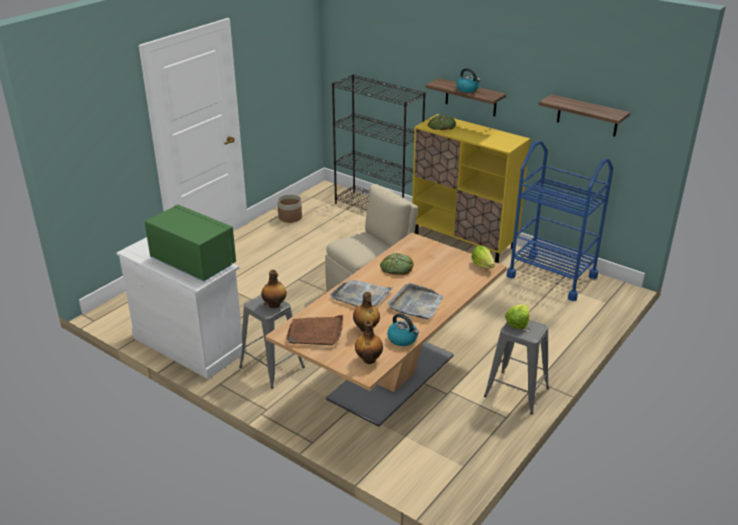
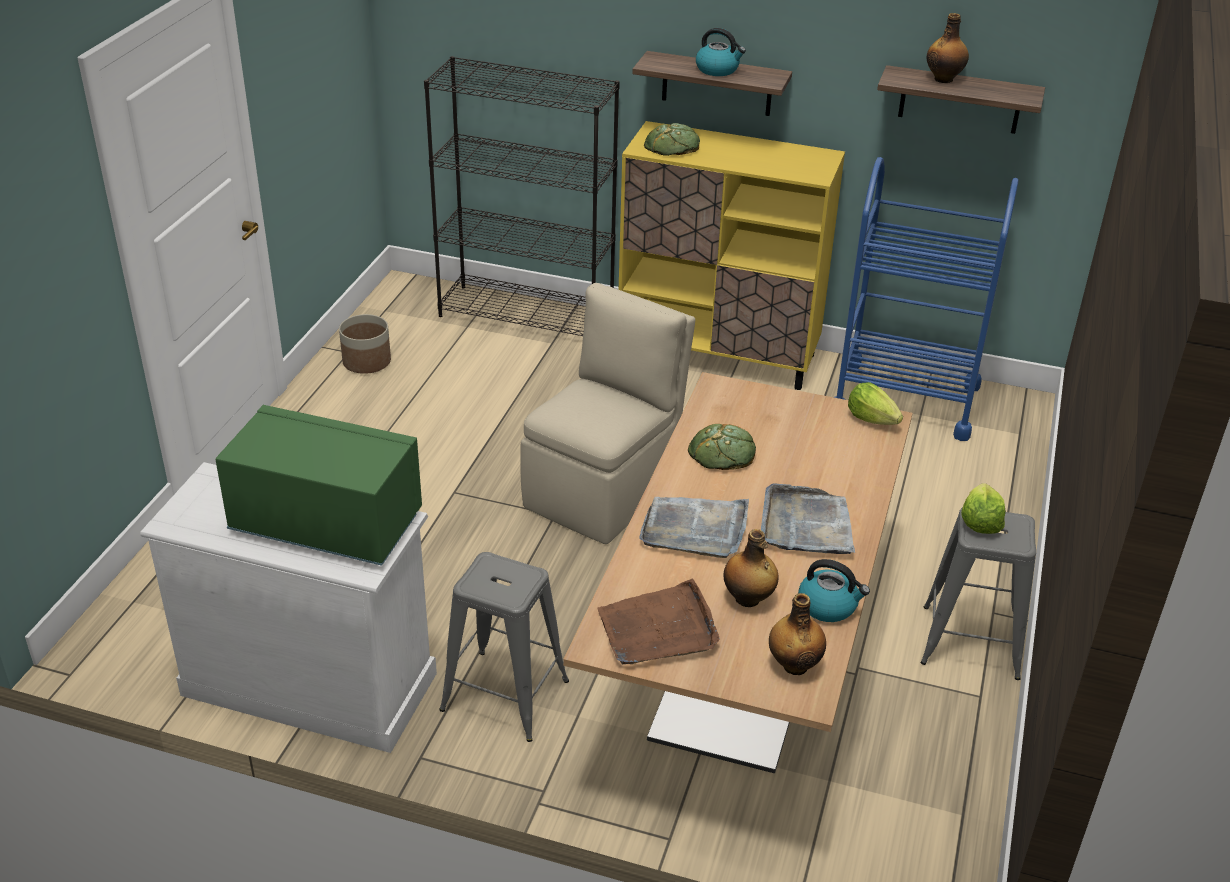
camera: 20 degrees left, 5 degrees up
bottle [261,270,287,308] -> bottle moved to [927,13,969,83]

